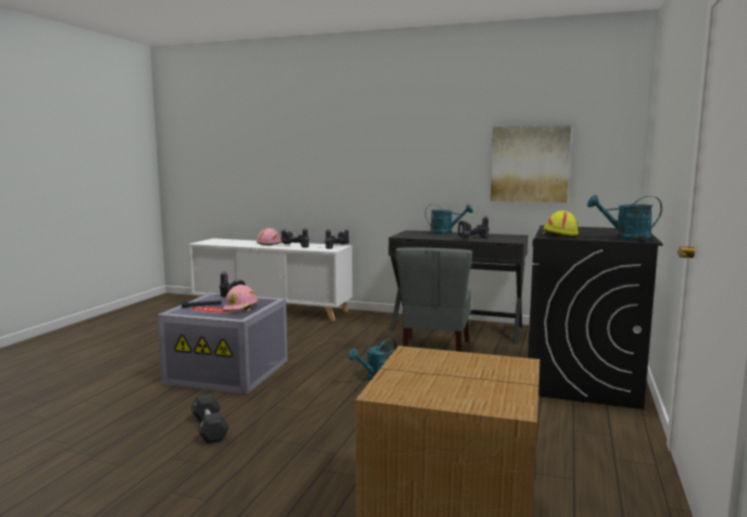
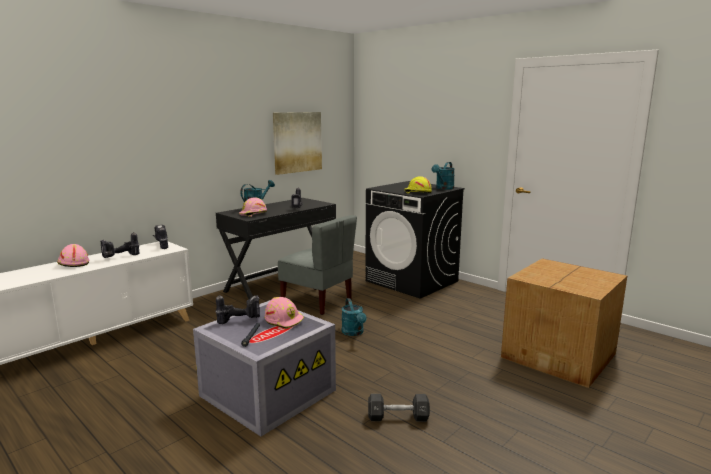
camera: 65 degrees left, 5 degrees up
none -> pink hard hat [238,197,267,217]

